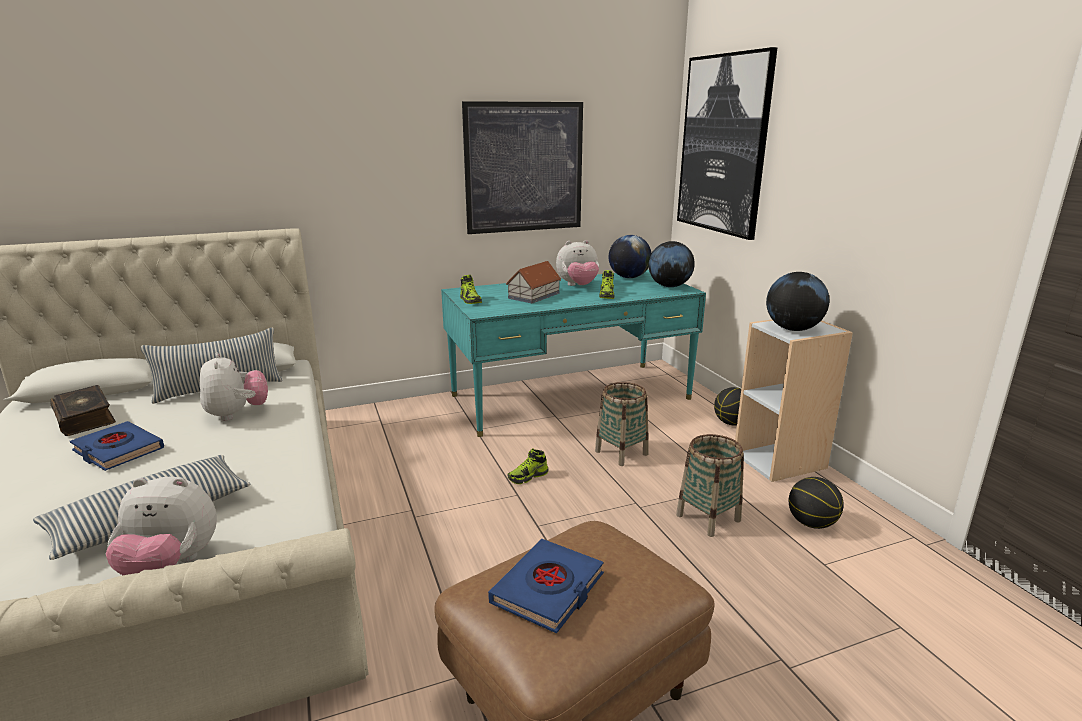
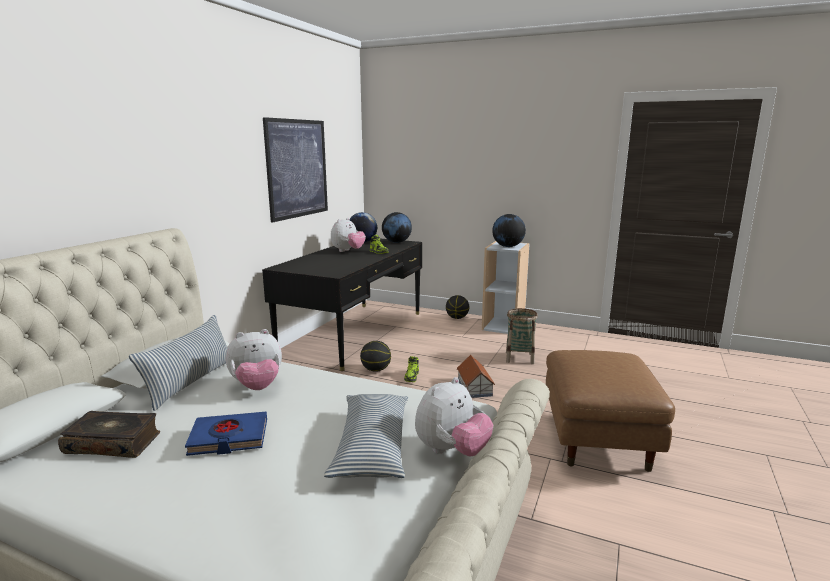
camera: 45 degrees left, 5 degrees down
plush toy [200,353,268,421] -> plush toy turned 135 degrees clockwise [226,329,282,390]
turquoise desk [441,270,706,437] -> black desk [262,239,422,371]
shoe [460,275,482,304] -> none
blue book [488,539,604,634] -> none
toy house [506,261,561,304] -> toy house moved to [457,355,495,398]
basket [595,382,649,466] -> none
picture [677,47,778,240] -> none
basketball [789,477,844,529] -> basketball moved to [360,341,391,372]

